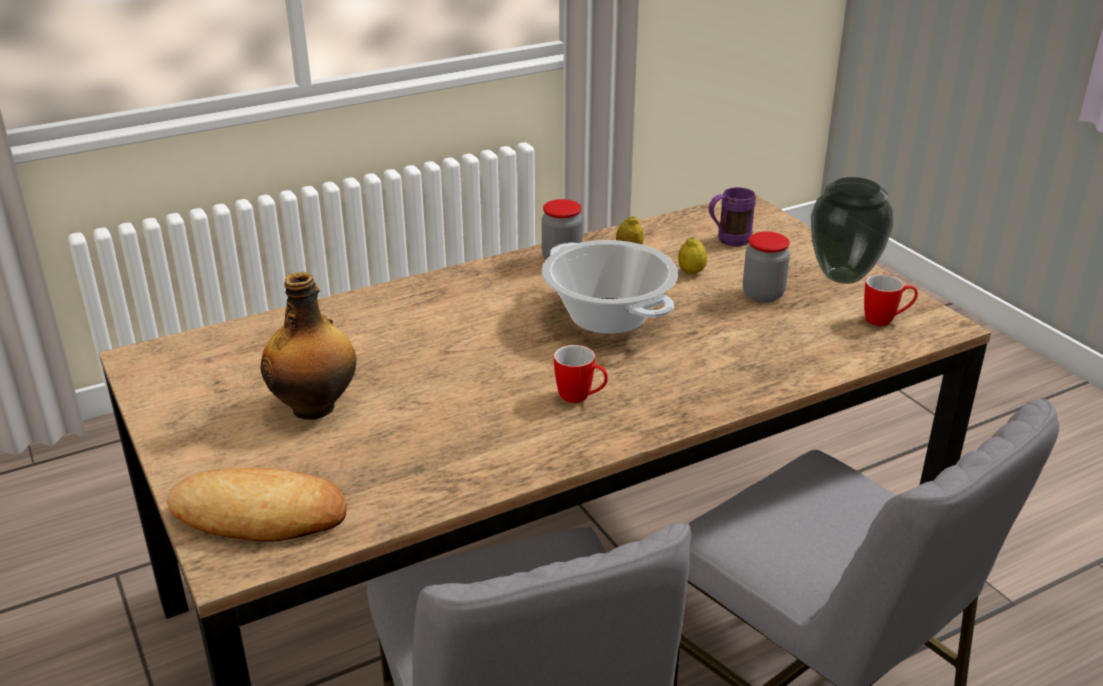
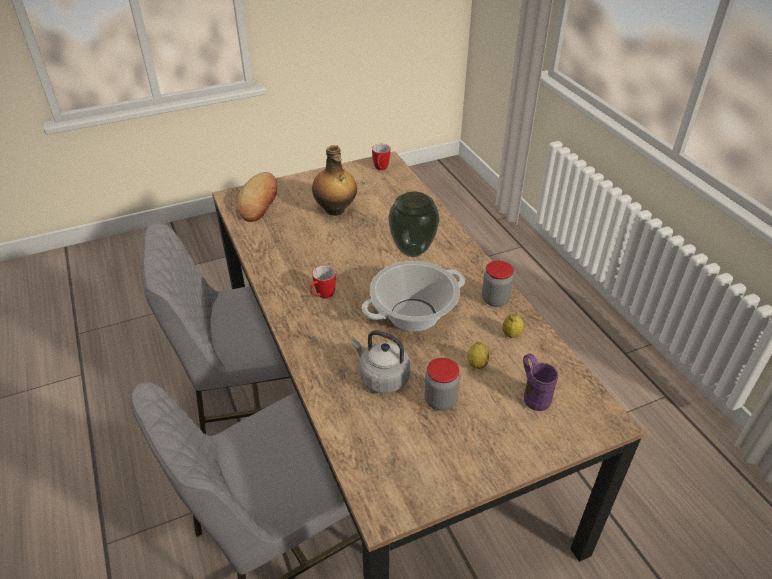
camera: 95 degrees right, 10 degrees up
vase [811,177,894,284] -> vase moved to [388,192,440,257]
mug [864,274,918,326] -> mug moved to [372,144,390,170]
none -> grey kettle [352,330,410,393]

